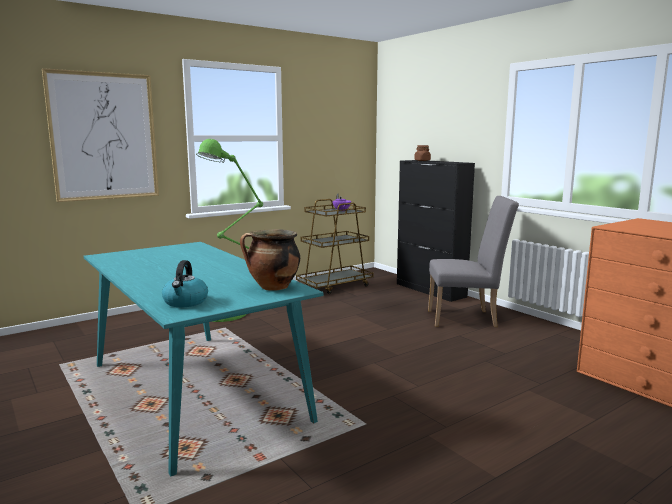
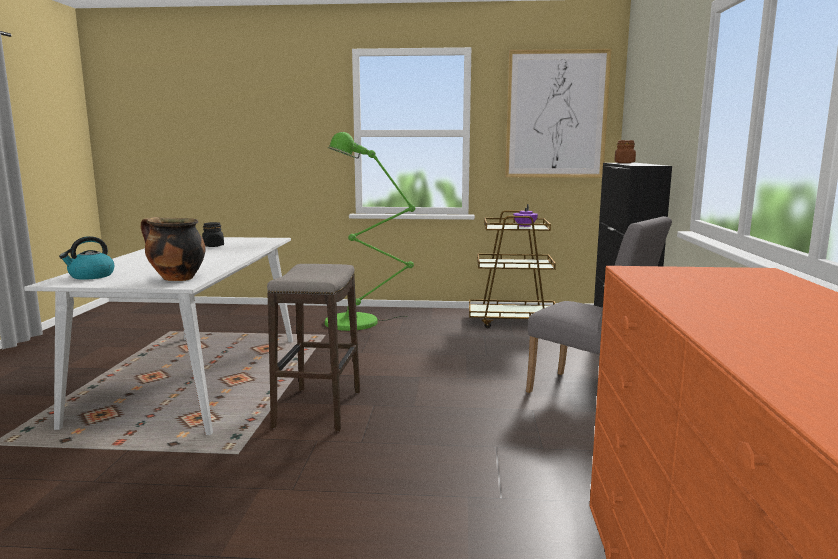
camera: 40 degrees right, 0 degrees up
picture [42,68,159,202] -> picture moved to [505,49,611,178]
turquoise dining table [84,242,324,476] -> white dining table [24,237,293,435]
none -> black jar [202,222,224,247]
none -> stool [267,264,360,432]

